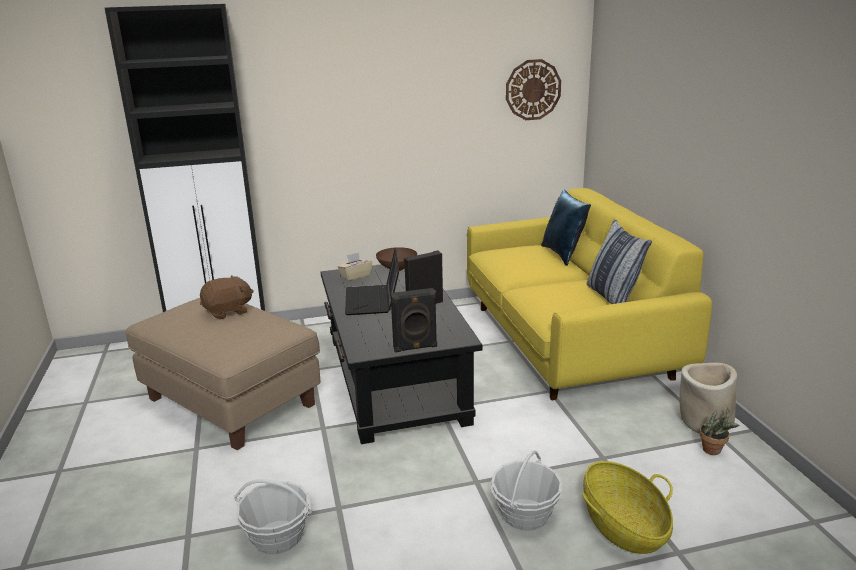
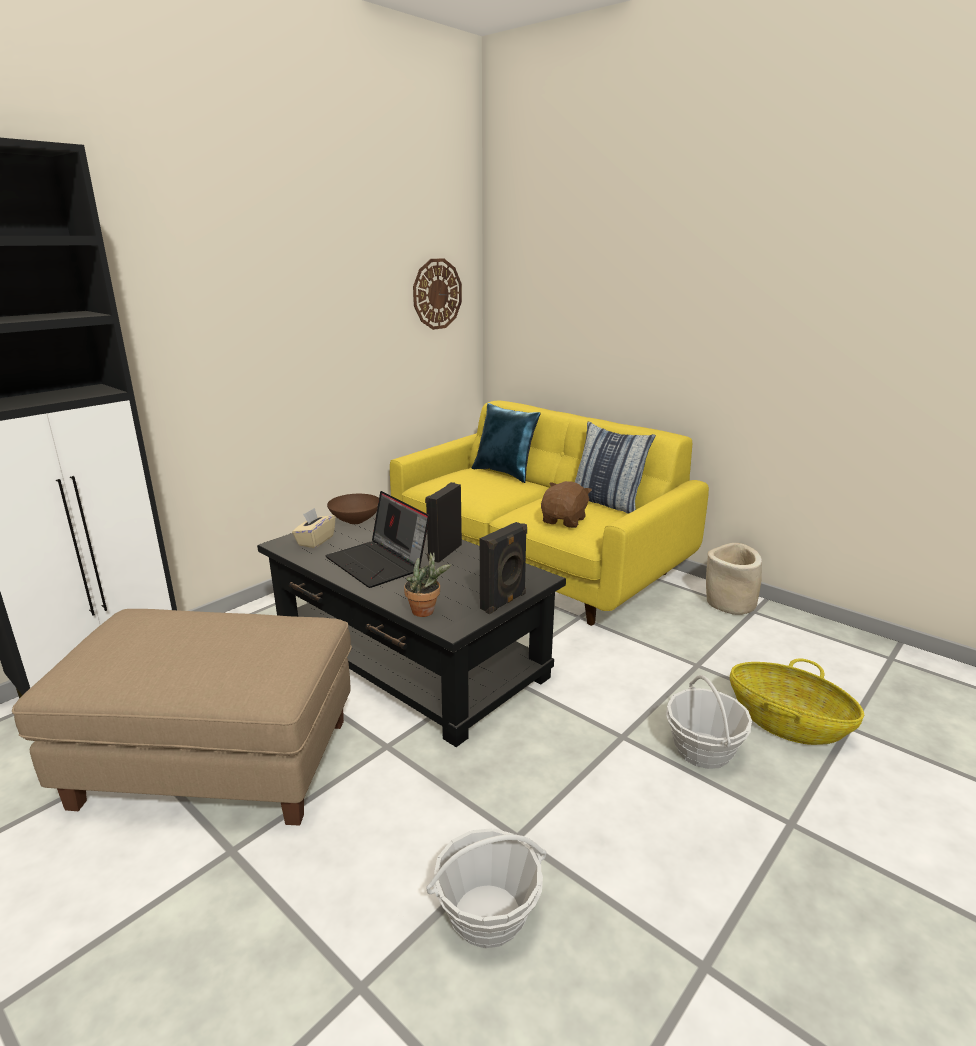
camera: 35 degrees left, 0 degrees up
brown plush toy [200,275,254,320] -> brown plush toy moved to [541,481,592,528]
potted plant [700,408,740,455] -> potted plant moved to [404,552,451,617]

